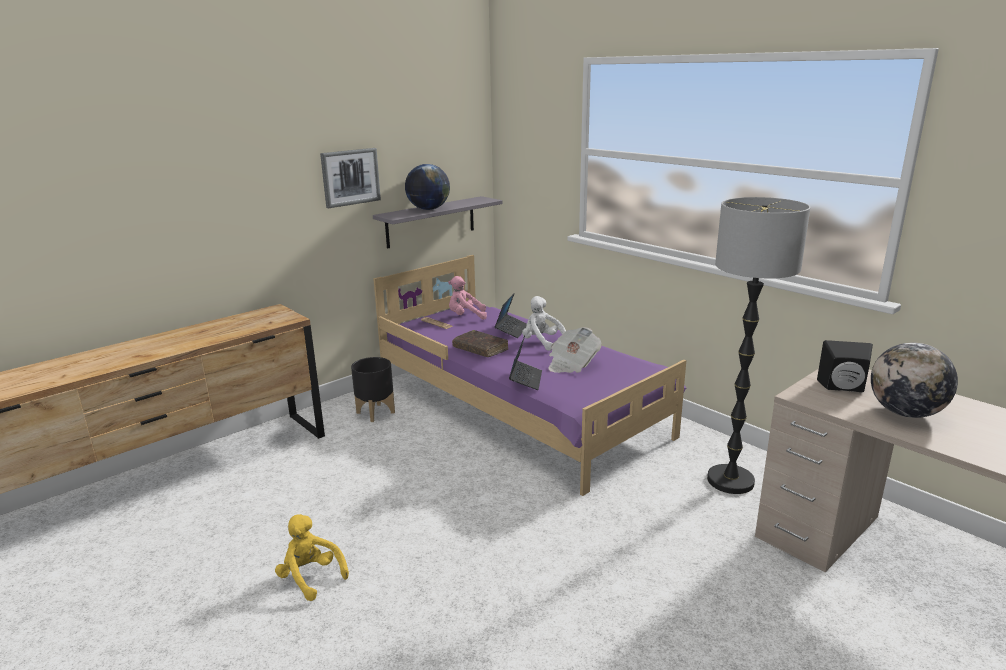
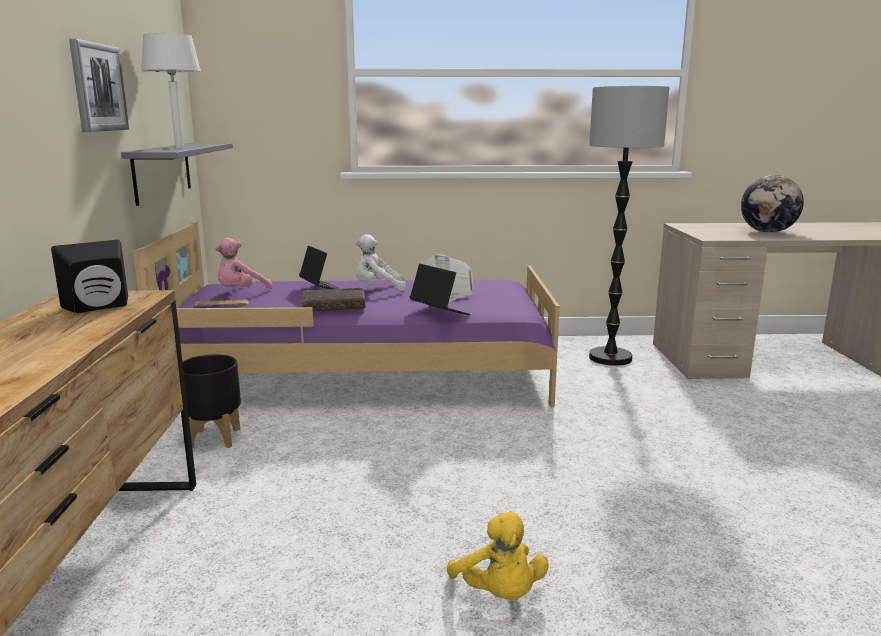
camera: 50 degrees left, 5 degrees down
yellow plush toy [275,514,349,601] -> yellow plush toy turned 105 degrees counterclockwise [447,511,549,600]
globe [405,164,450,210] -> white table lamp [141,33,201,148]
black speaker [817,340,873,393] -> black speaker moved to [51,240,128,313]

